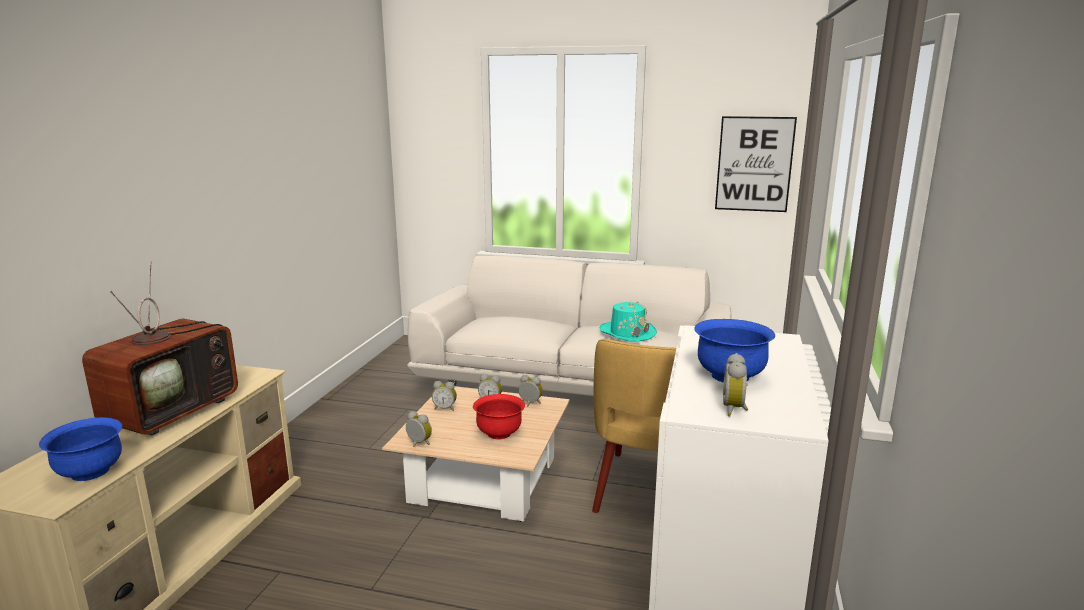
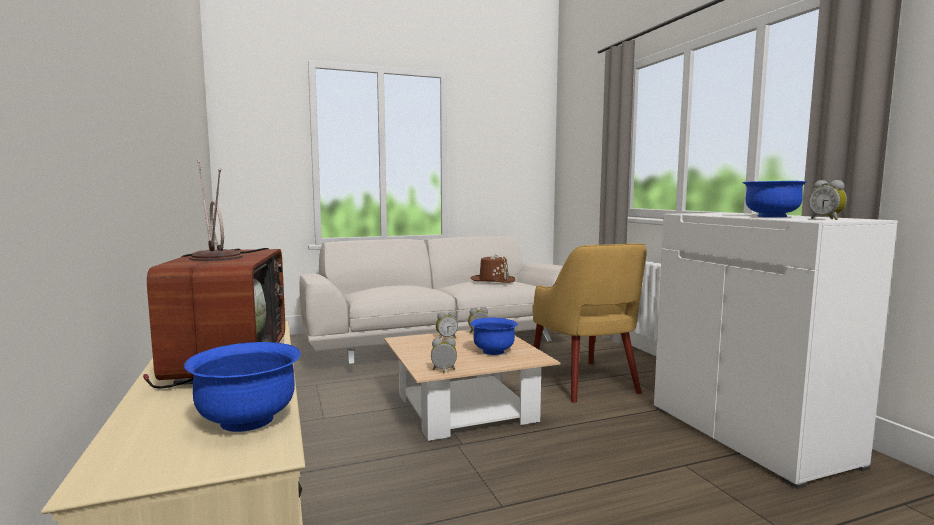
camera: 35 degrees left, 10 degrees down
alarm clock [432,381,457,411] -> none
red bowl [473,394,525,439] -> blue bowl [471,318,518,355]
turquoise hat [599,301,657,342] -> brown hat [470,253,515,283]
picture [715,116,797,212] -> none

